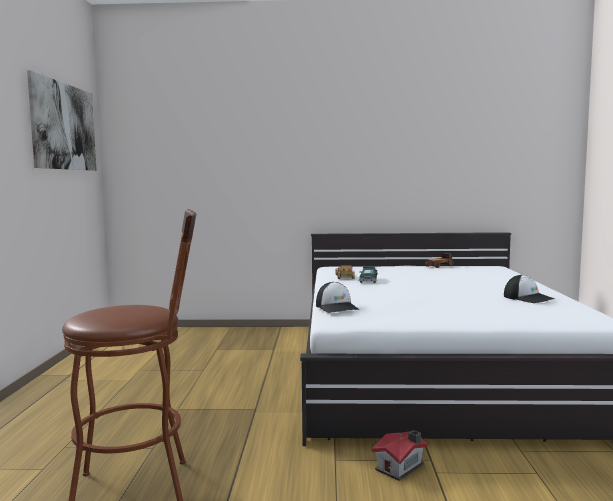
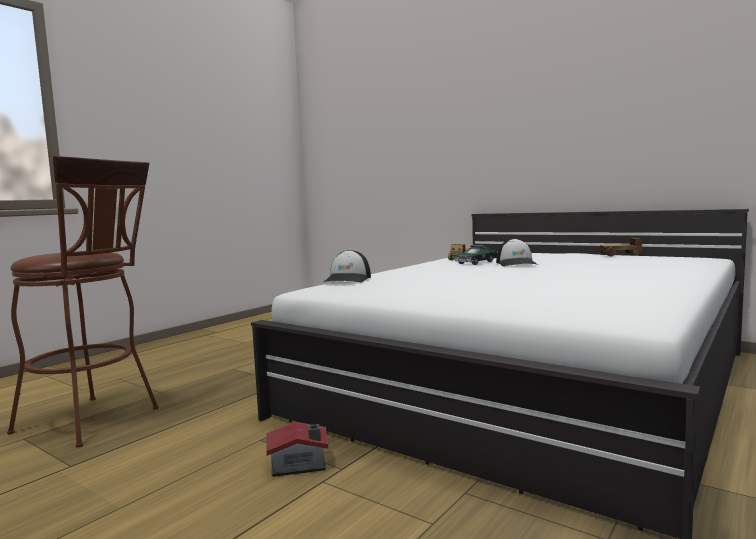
camera: 35 degrees right, 0 degrees up
picture [27,71,97,171] -> none
cap [504,275,554,303] -> cap moved to [496,238,538,266]

